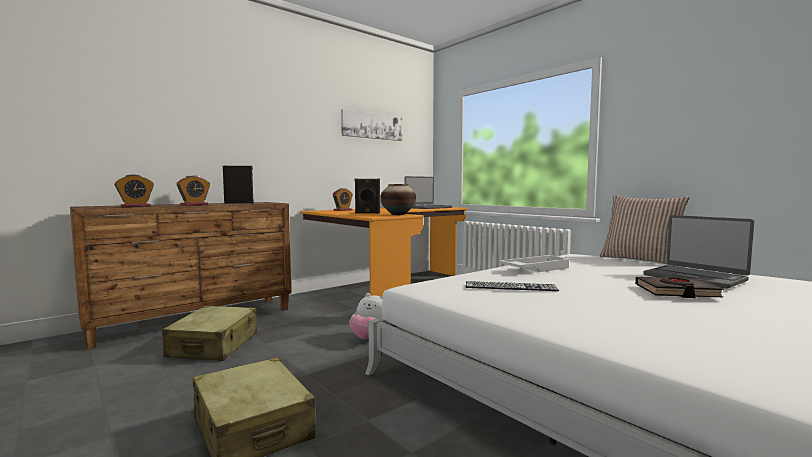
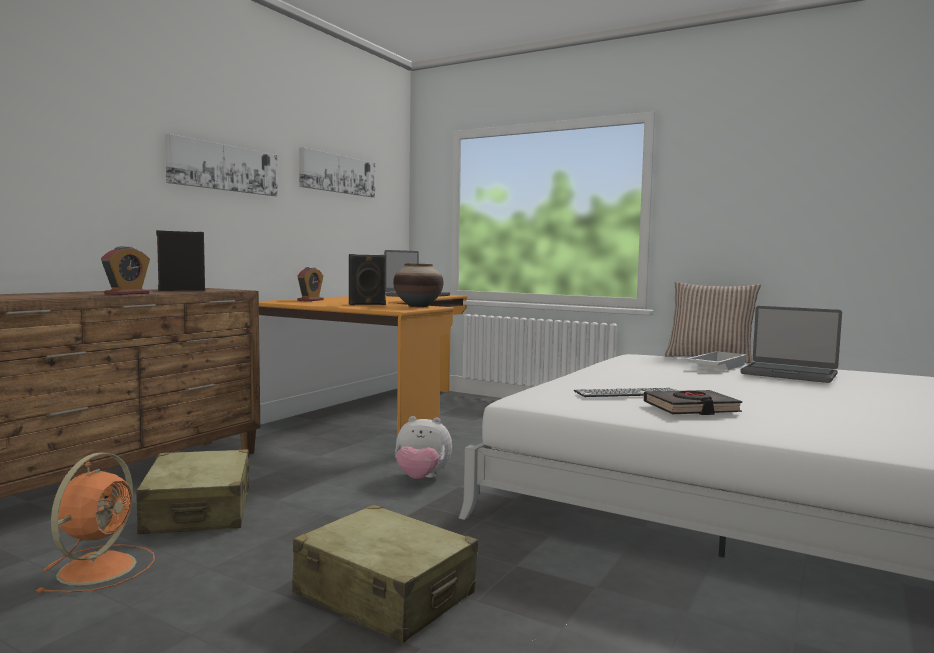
camera: 20 degrees left, 0 degrees up
alarm clock [114,174,154,207] -> none
white tray [499,255,571,272] -> white tray moved to [685,351,748,370]
black book [635,277,724,298] -> black book moved to [644,390,742,415]
none -> orange fan [35,452,155,593]
none -> picture [165,134,278,196]

